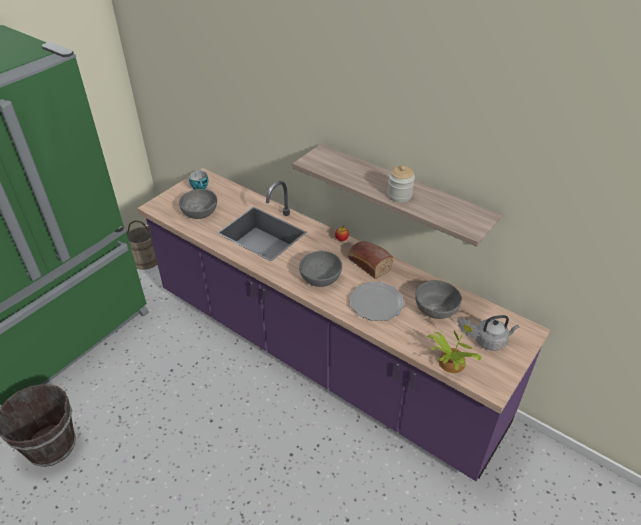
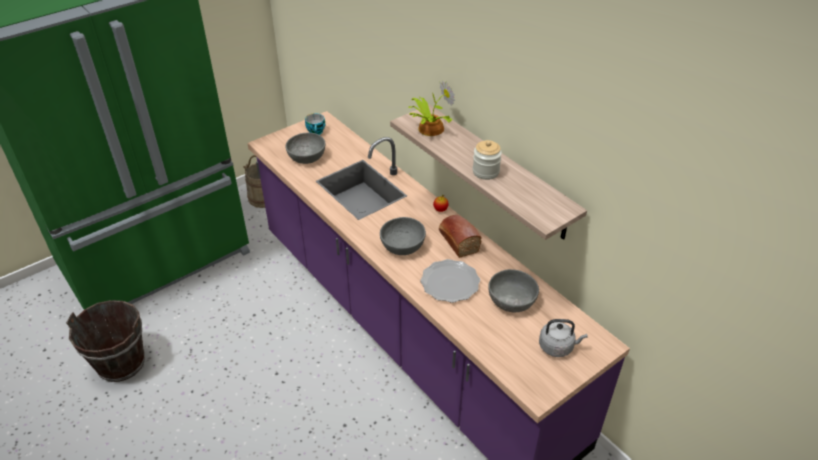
camera: 15 degrees right, 0 degrees up
potted plant [427,317,482,373] -> potted plant moved to [409,80,455,136]

